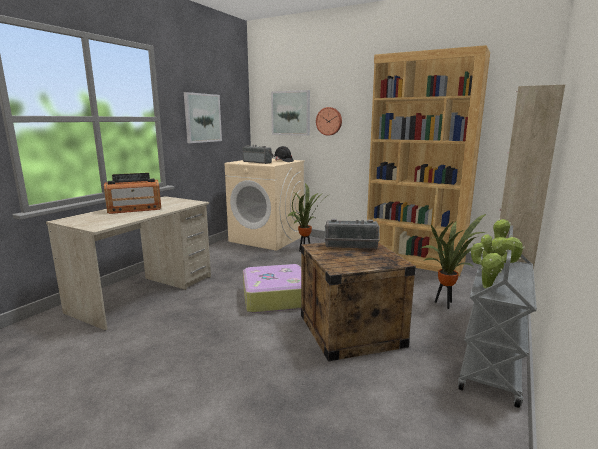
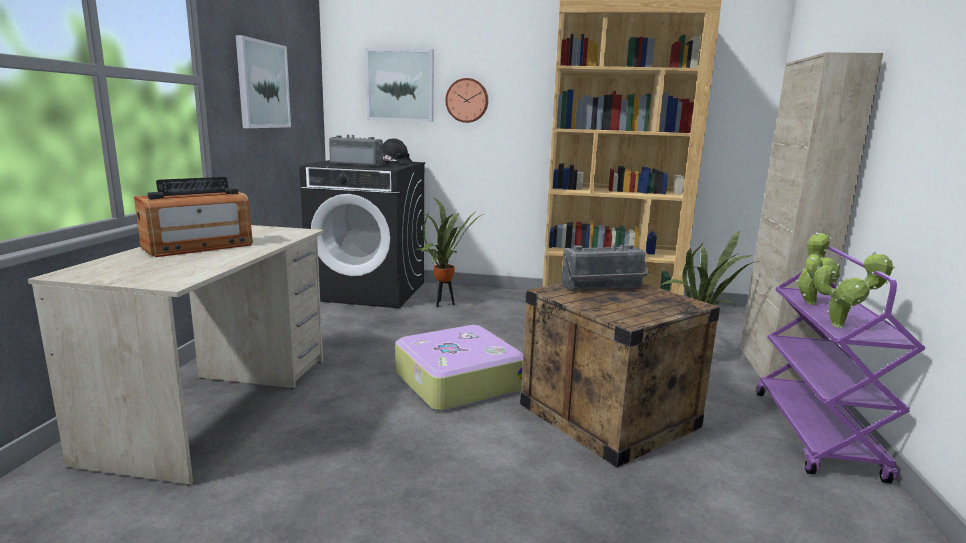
camera: 20 degrees left, 0 degrees up
beige washing machine [225,159,305,251] -> black washing machine [299,160,425,308]
grey cart [458,225,537,408] -> purple cart [756,245,926,484]

